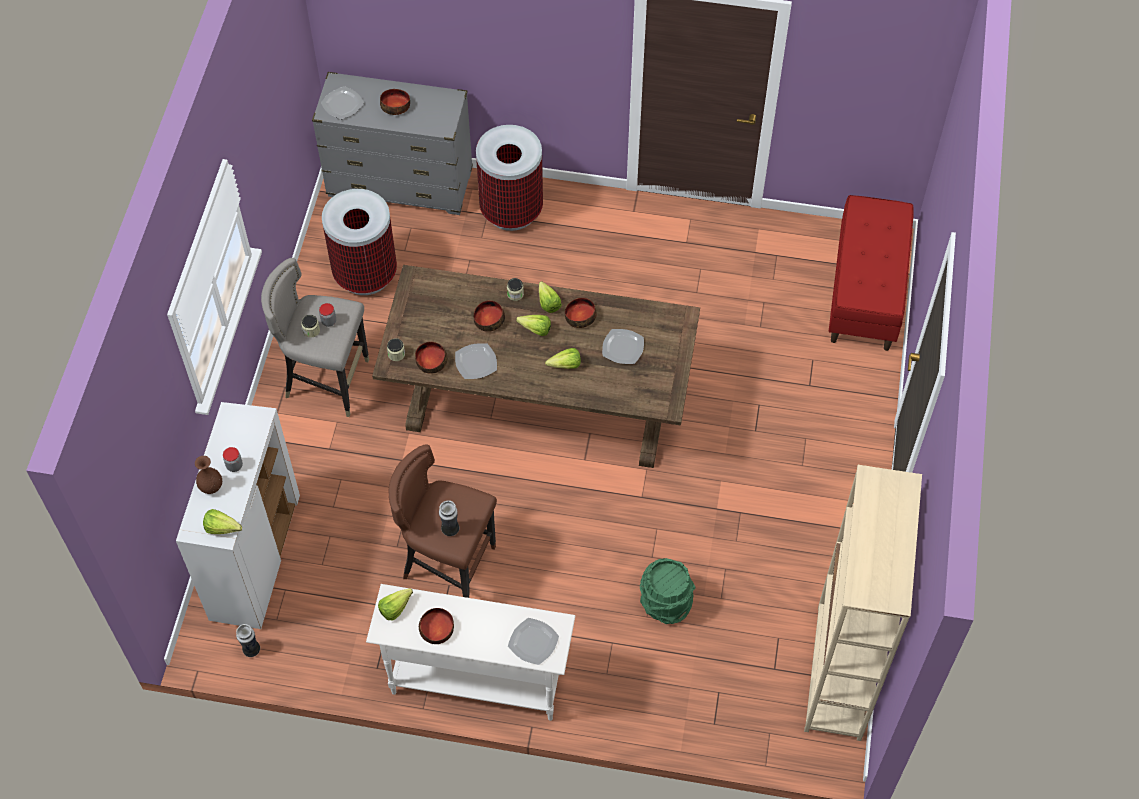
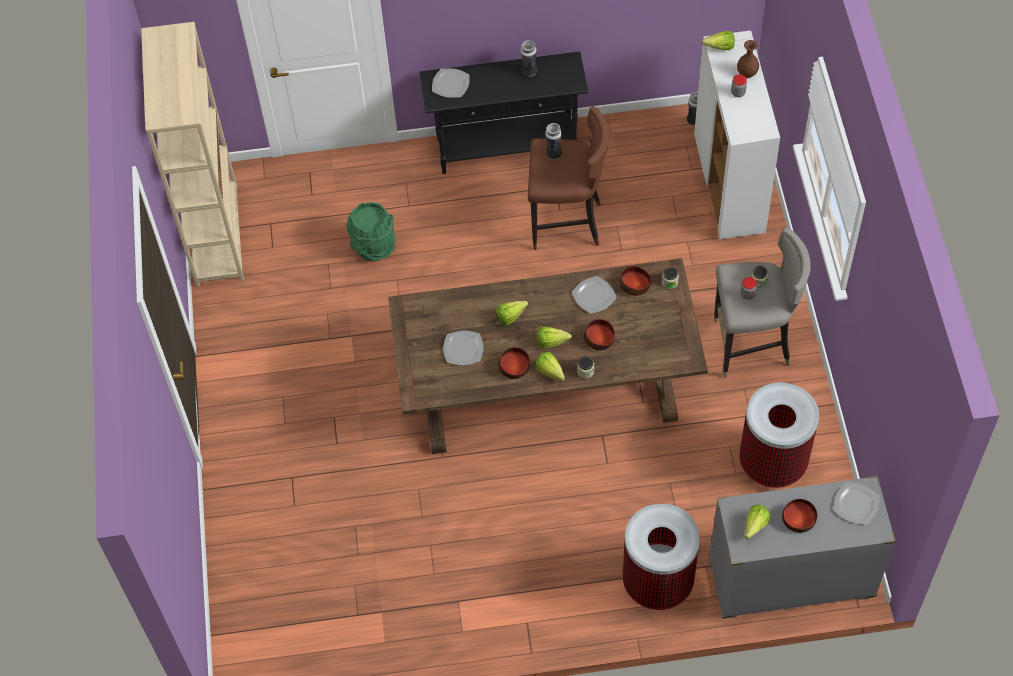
camera: 165 degrees right, 0 degrees up
white console table [366,584,575,721] -> black console table [420,52,589,174]
lettuce [378,588,413,620] -> lettuce moved to [745,504,771,540]
bowl [419,608,454,644] -> vase [521,40,537,77]
red bench [829,195,914,351] -> none

